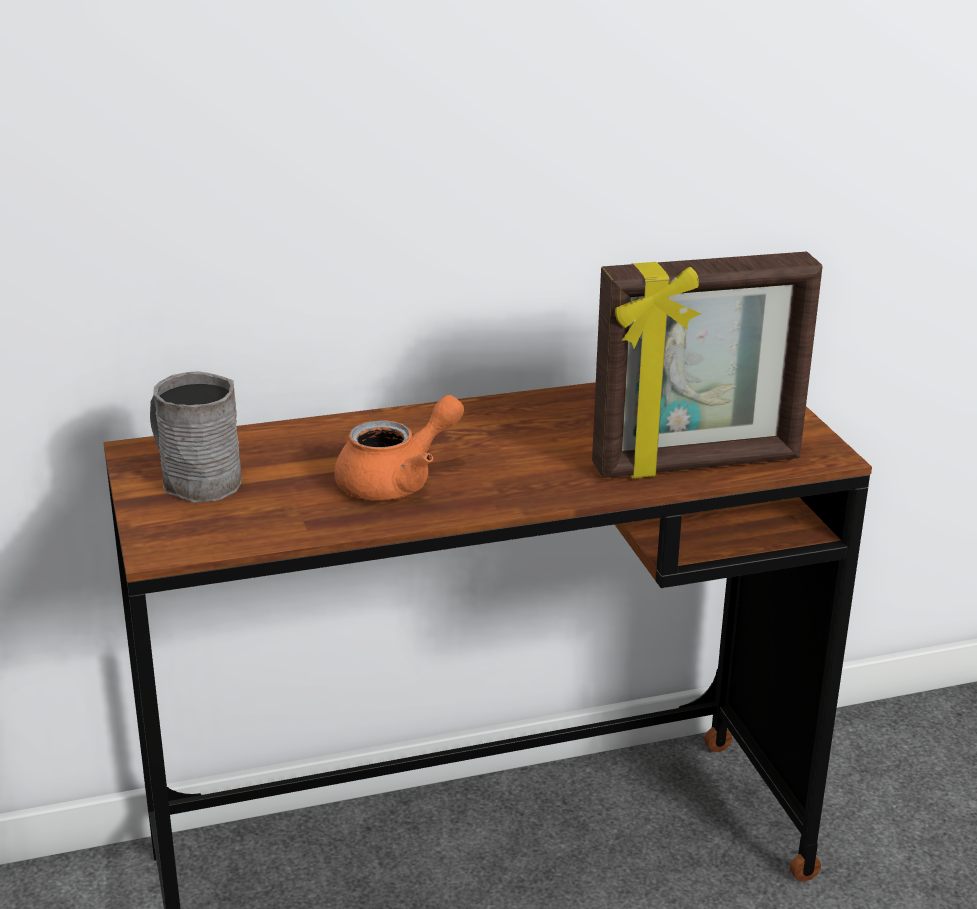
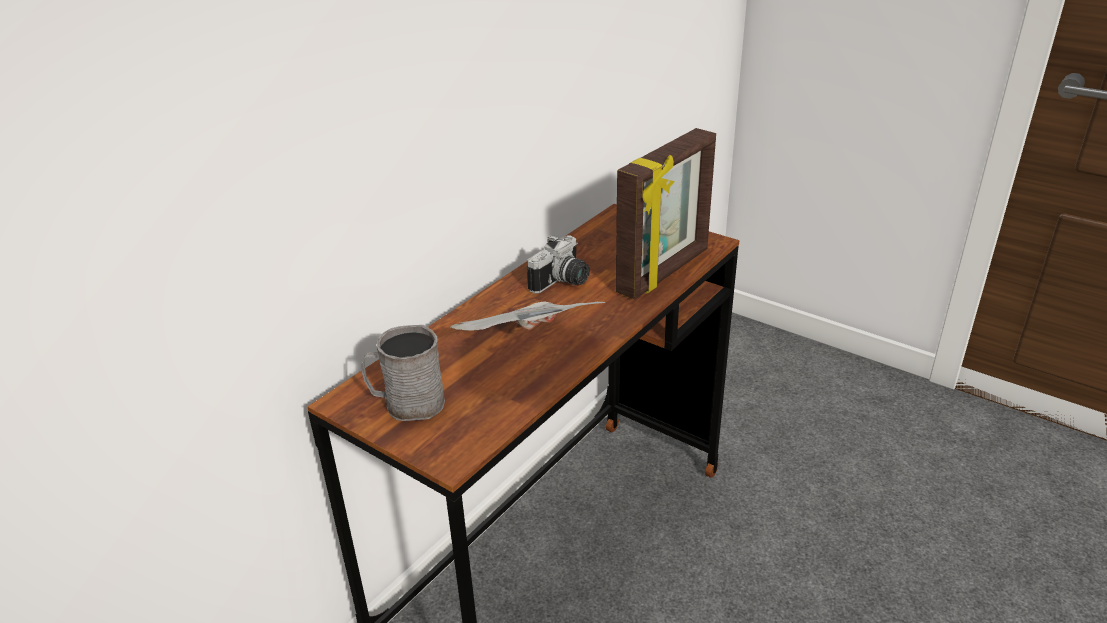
camera: 35 degrees left, 5 degrees up
orange teapot [334,395,464,501] -> newspaper [450,301,605,331]
none -> camera [527,235,590,294]

